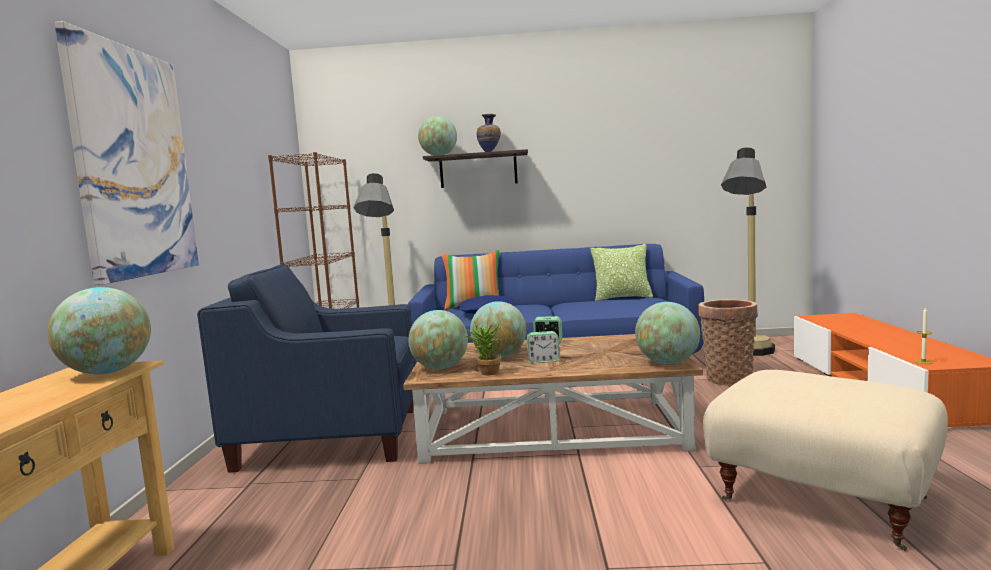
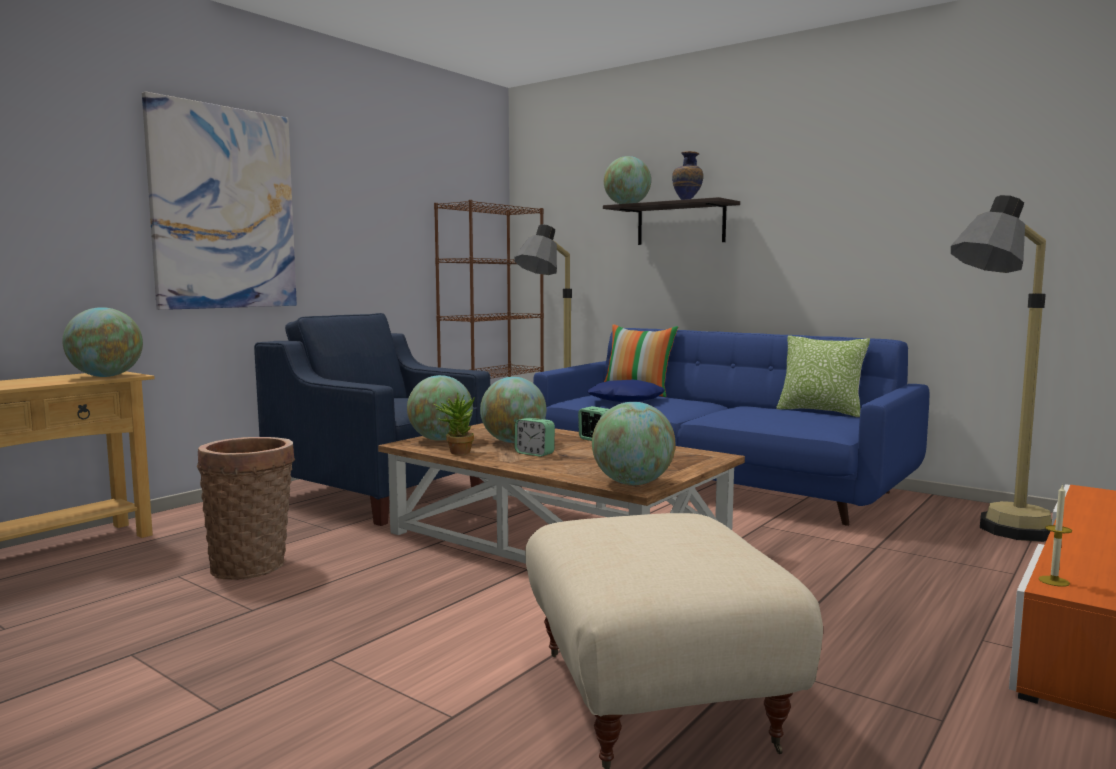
camera: 35 degrees right, 0 degrees up
basket [698,299,758,386] -> basket moved to [197,437,295,580]

